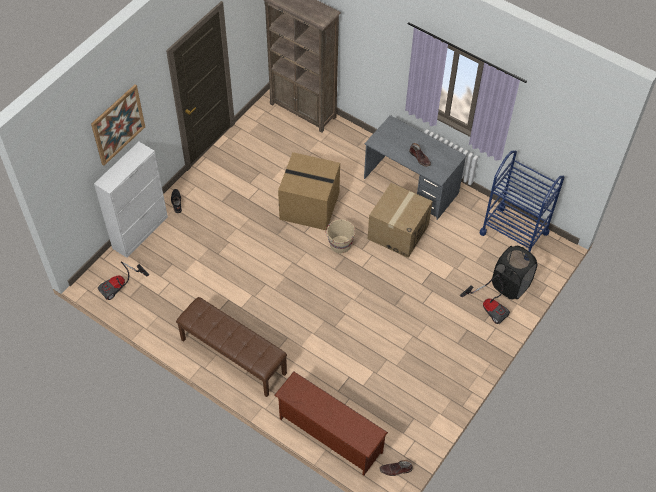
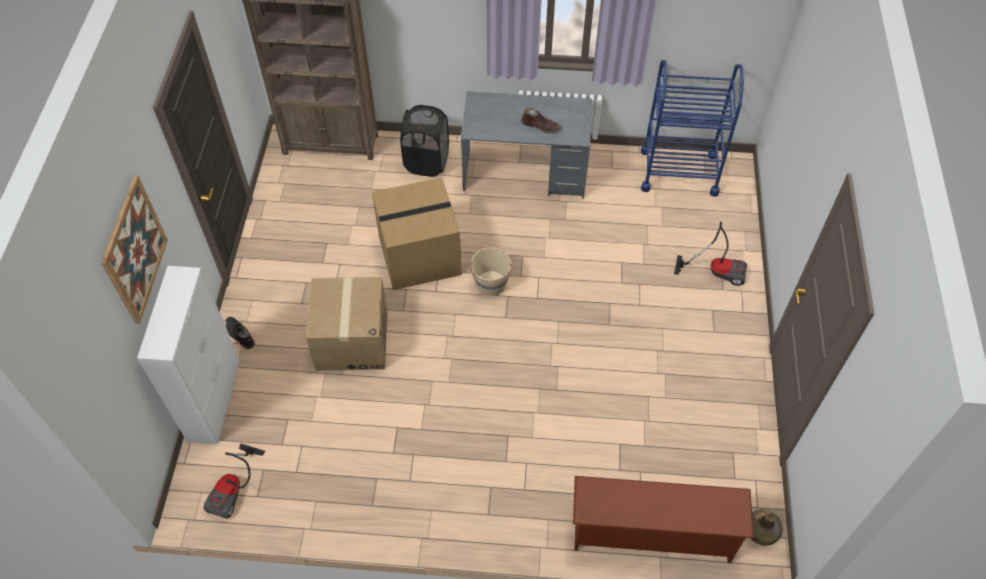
camera: 30 degrees left, 0 degrees up
brown bench [176,297,287,397] -> none
cardboard box [368,183,432,258] -> cardboard box moved to [306,277,388,371]
brown boot [379,460,413,476] -> green bottle [751,509,783,546]
black laundry basket [492,246,537,299] -> black laundry basket moved to [400,105,449,177]

